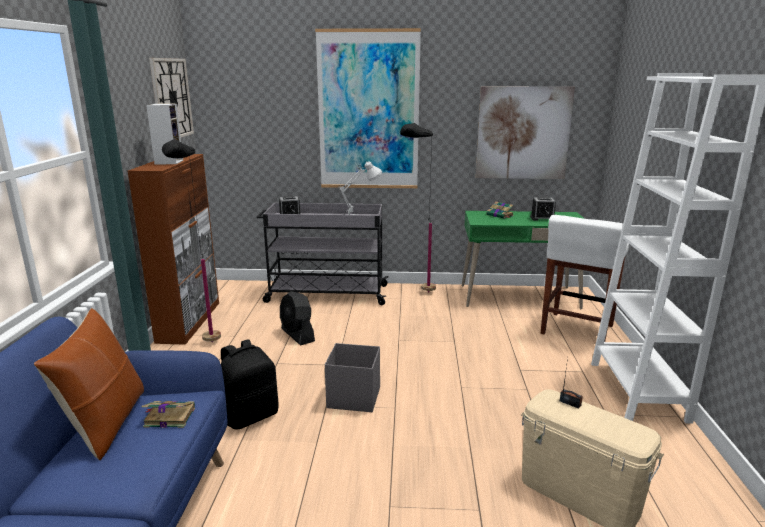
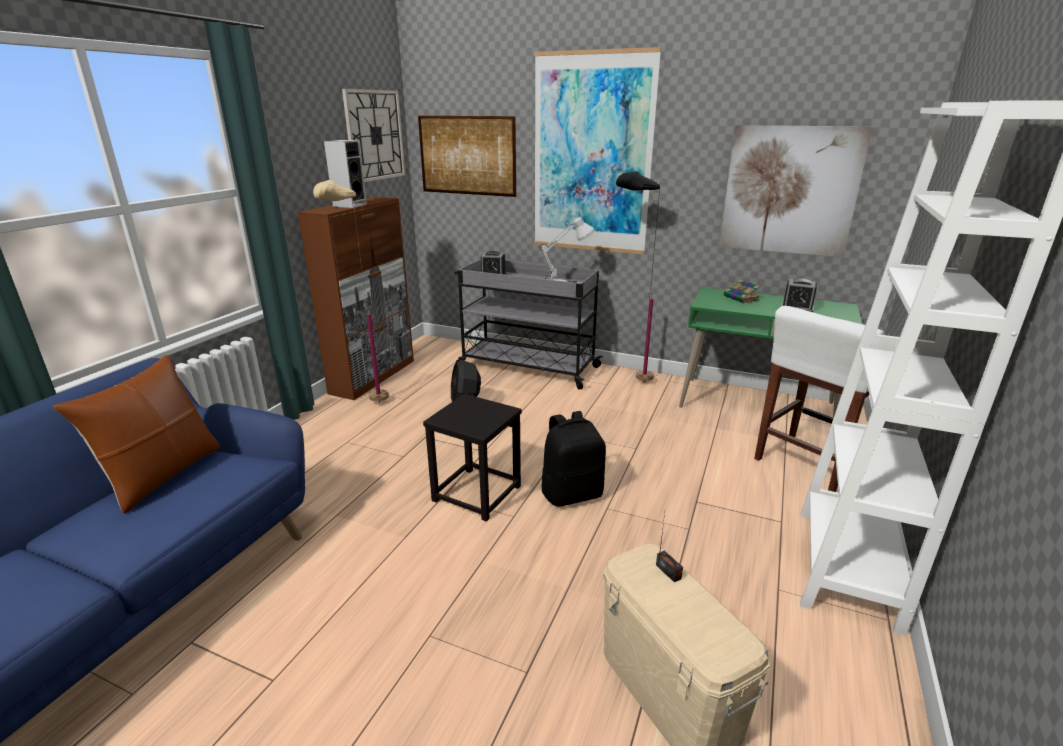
camera: 20 degrees right, 5 degrees up
book [142,401,195,428] -> none
black floor lamp [162,140,221,342] -> beige floor lamp [313,180,389,402]
black backpack [221,339,278,430] -> black backpack moved to [541,411,606,507]
grey storage box [325,343,380,412] -> black stool [423,394,522,522]
none -> picture [418,116,516,197]

